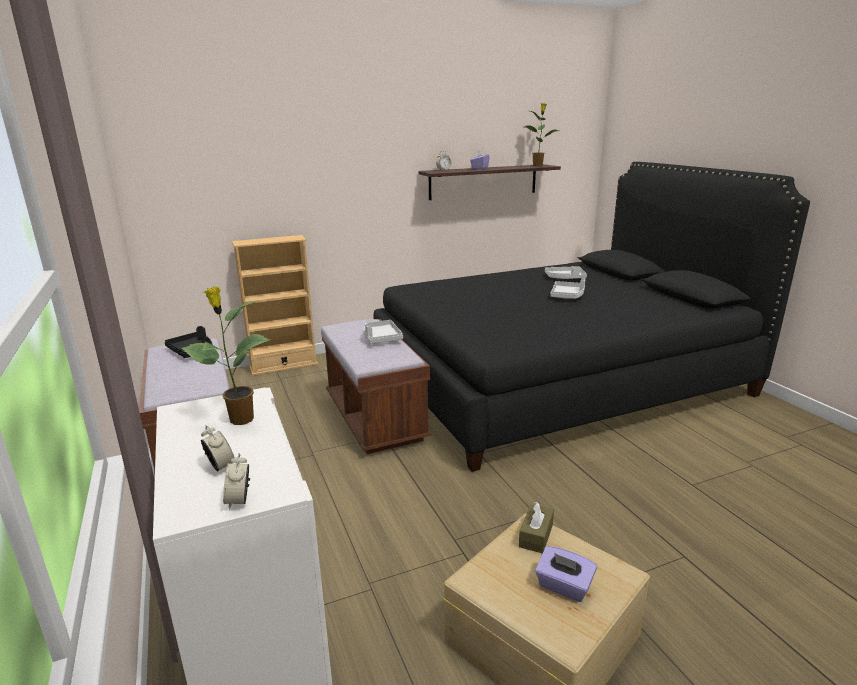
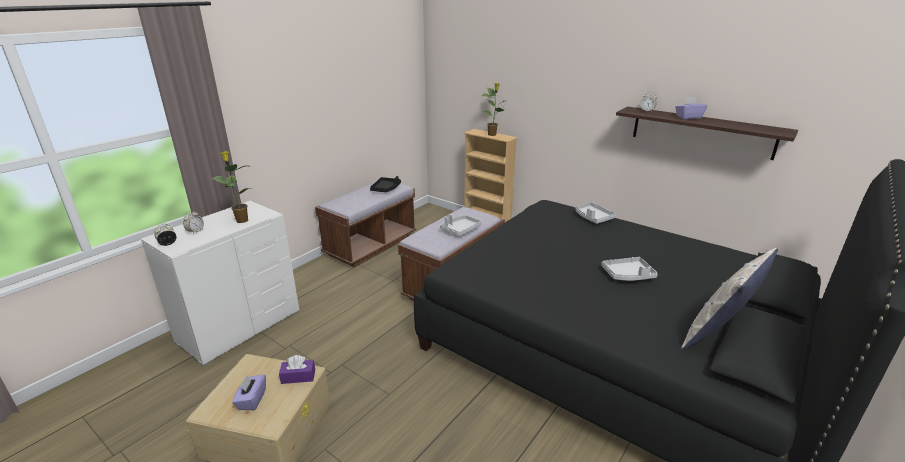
camera: 60 degrees right, 5 degrees up
brown tissue box [519,502,554,554] -> purple tissue box [279,355,315,384]
potted plant [524,103,558,167] -> potted plant moved to [482,83,505,136]
grey tray [545,266,587,279] -> grey tray moved to [575,202,616,224]
none -> pillow [681,248,778,350]

